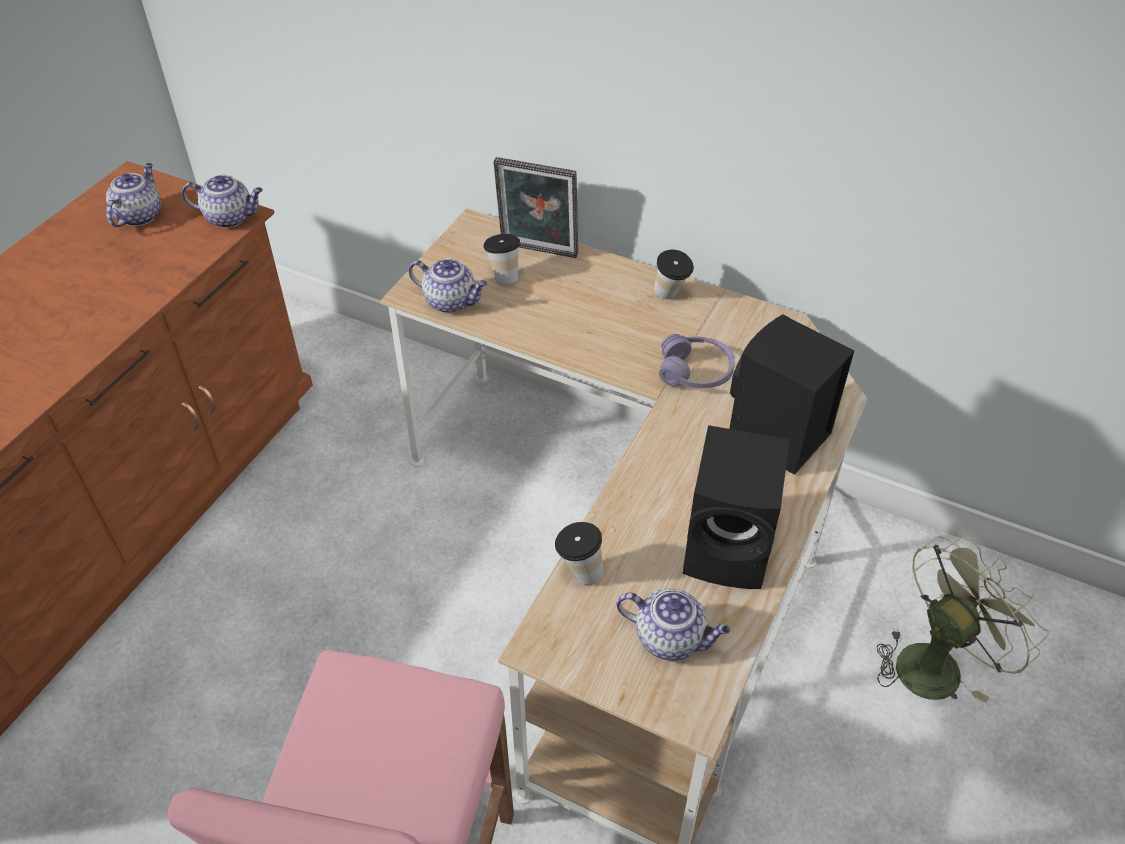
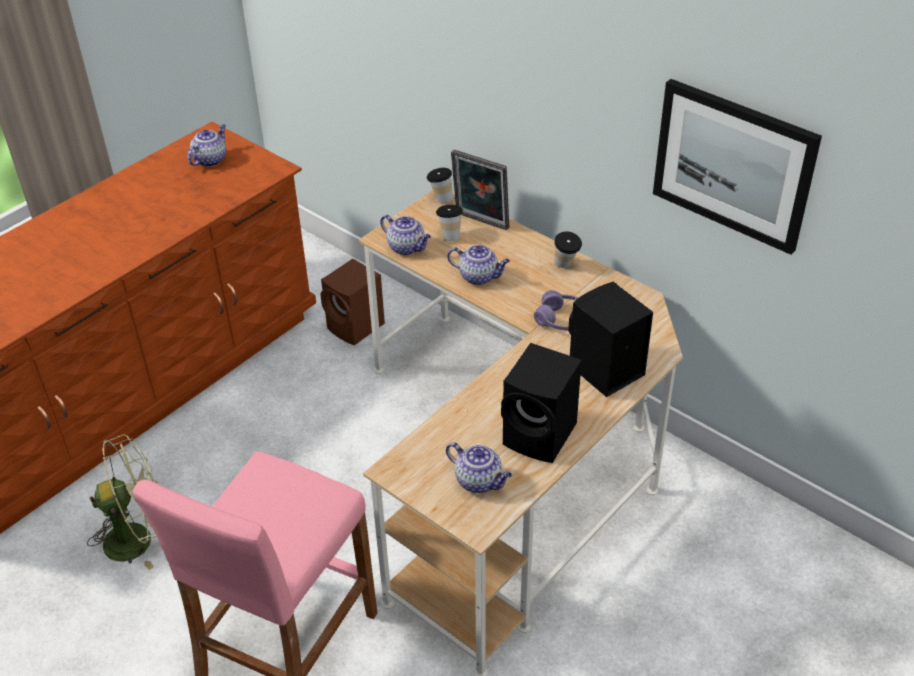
camera: 15 degrees right, 5 degrees down
teapot [182,175,263,228] -> teapot moved to [447,245,510,285]
cup [555,522,604,585] -> cup moved to [427,168,453,203]
green fan [877,535,1049,703] -> green fan moved to [87,435,158,570]
none -> brown speaker [320,259,385,346]
none -> picture [653,79,822,255]

